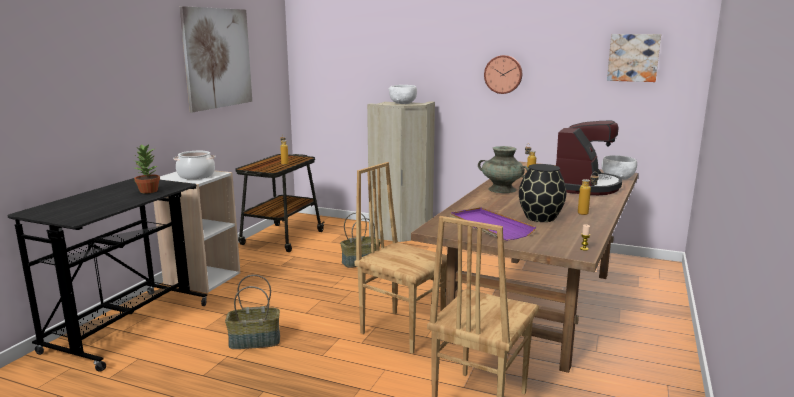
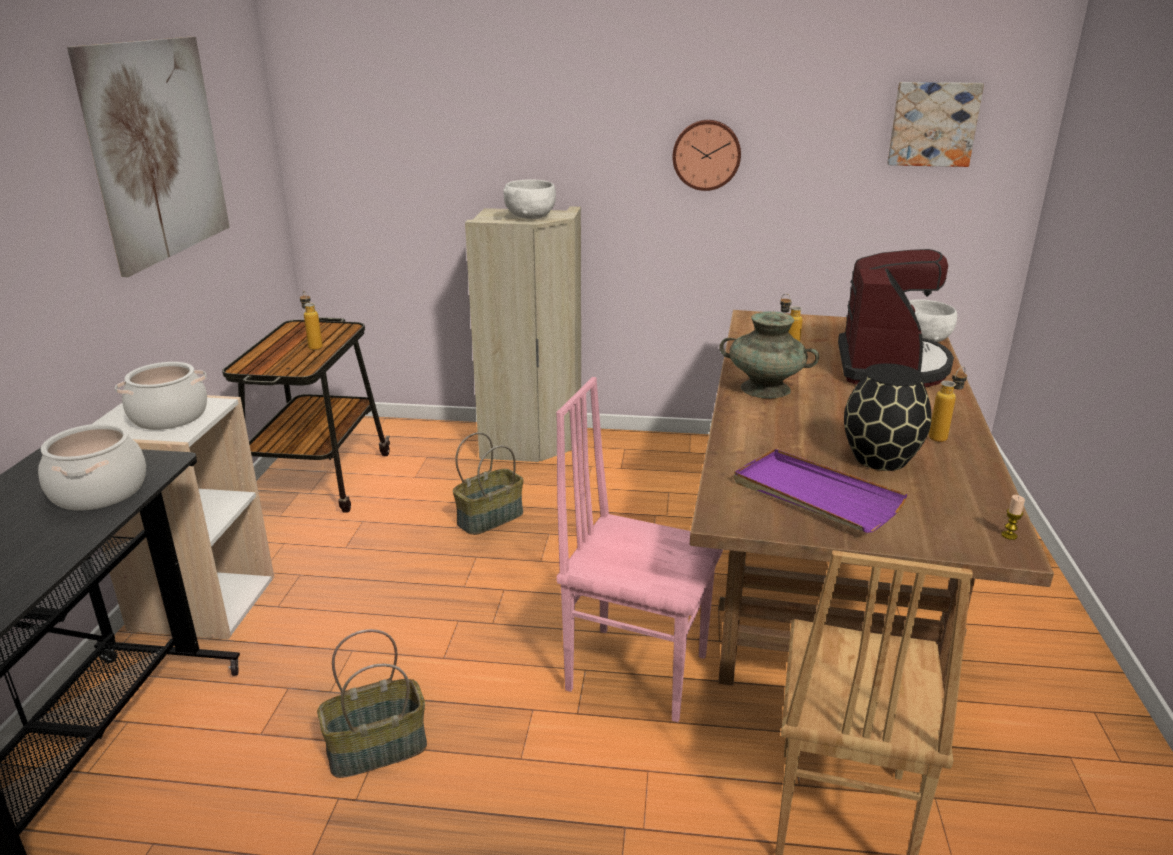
camera: 15 degrees left, 10 degrees up
potted plant [133,144,160,193] -> cooking pot [38,423,146,511]
brown chair [355,162,447,354] -> pink chair [556,377,723,722]

